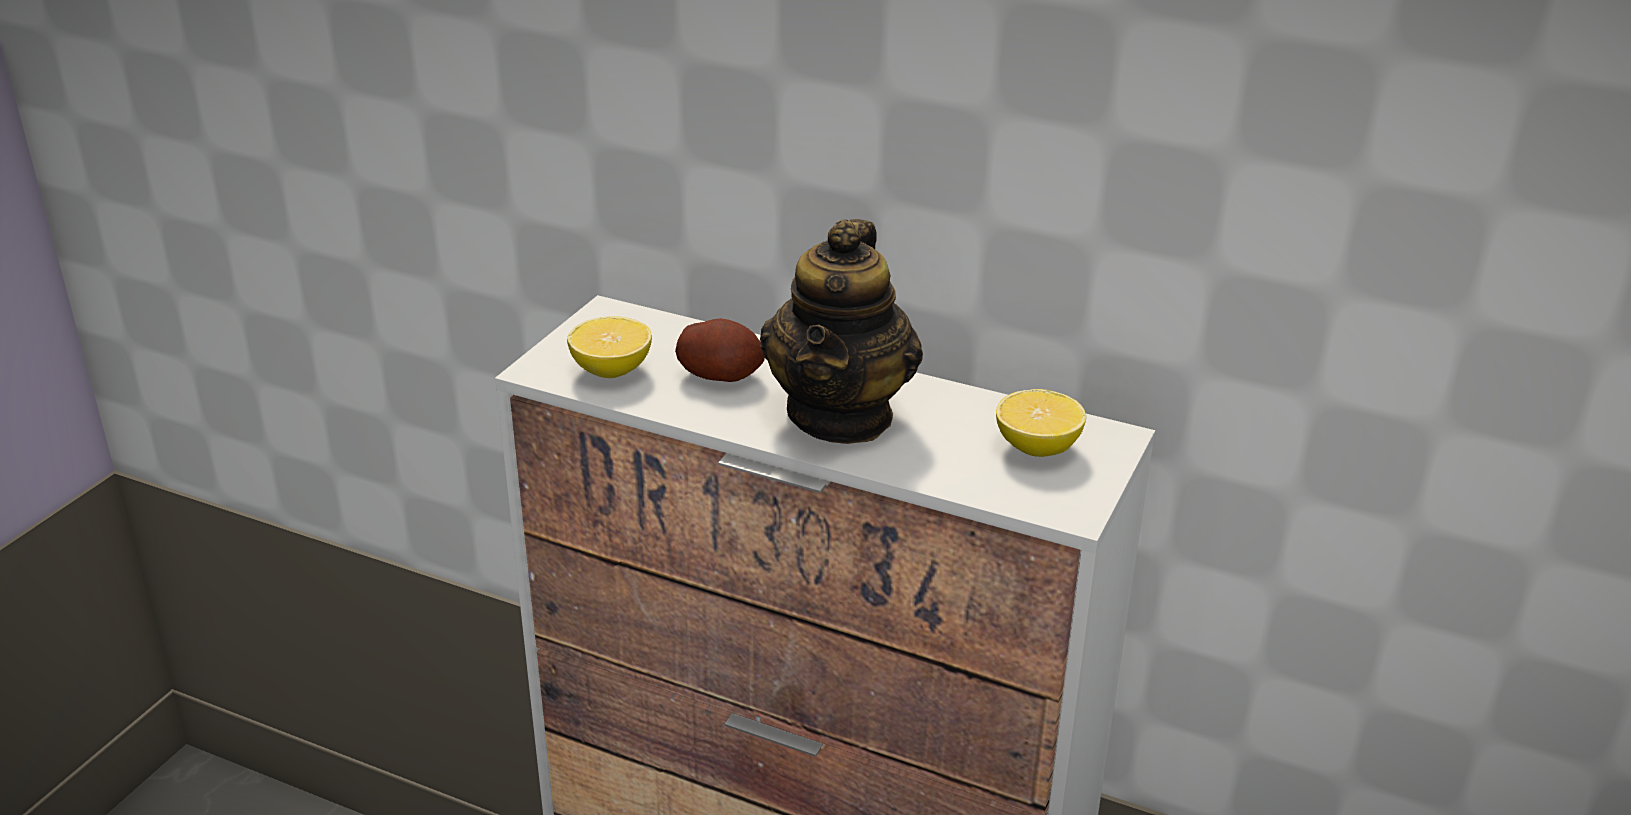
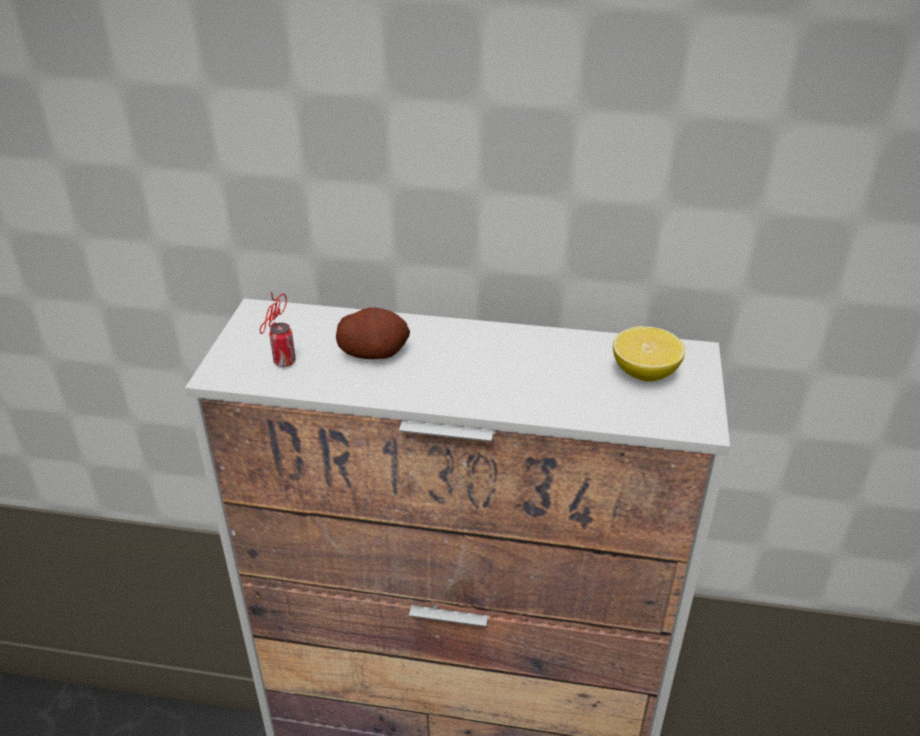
camera: 15 degrees left, 5 degrees up
lemon [567,316,652,378] -> can [260,292,296,367]
teapot [760,219,923,444] -> none

